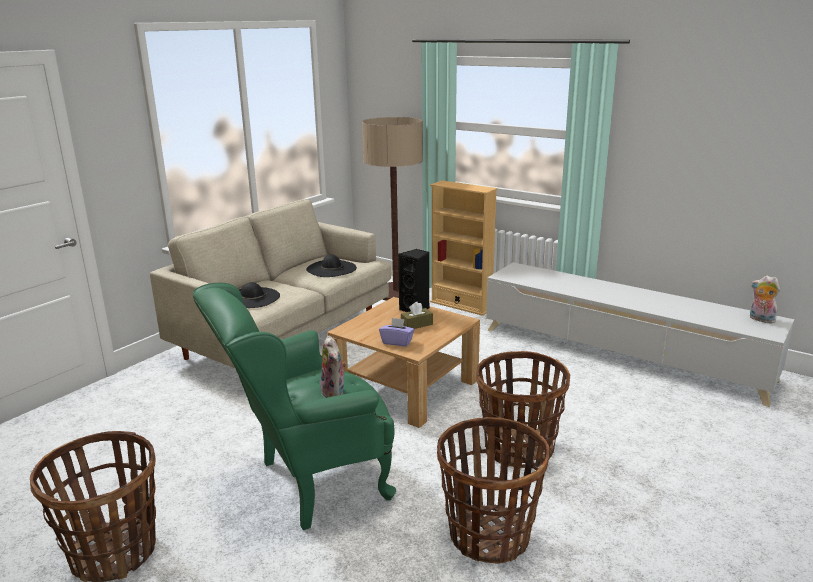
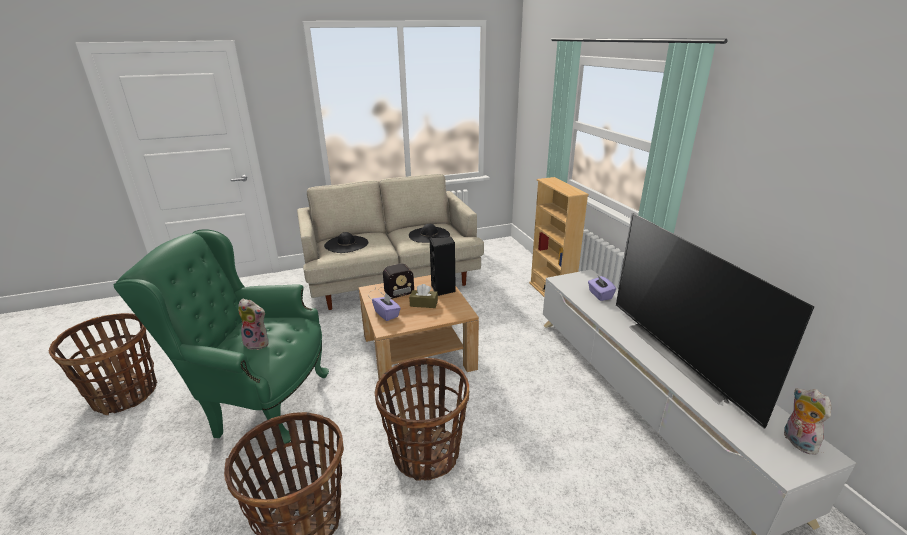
camera: 35 degrees right, 5 degrees up
plush toy [320,335,347,398] -> plush toy turned 90 degrees counterclockwise [238,299,269,350]
floor lamp [362,117,423,301] -> none
none -> radio [368,263,414,299]
none -> purple tissue box [588,276,616,301]
none -> television [616,213,814,429]

